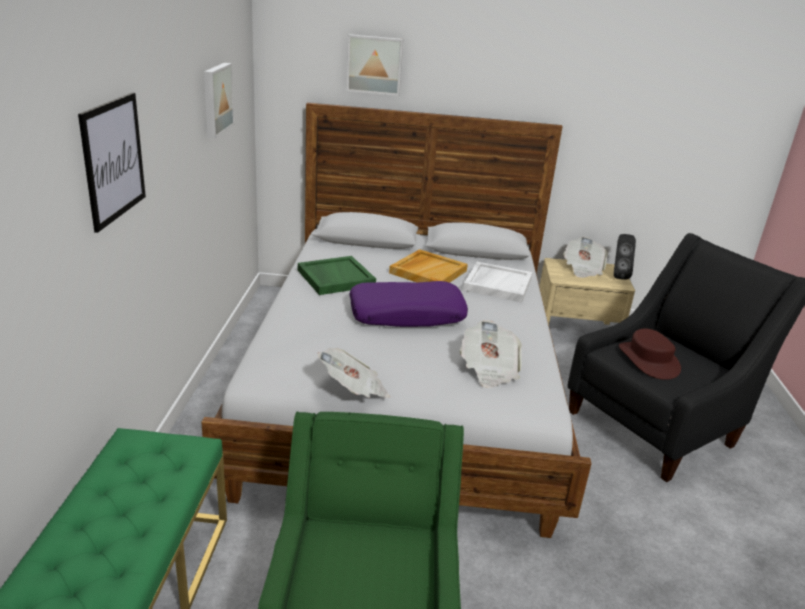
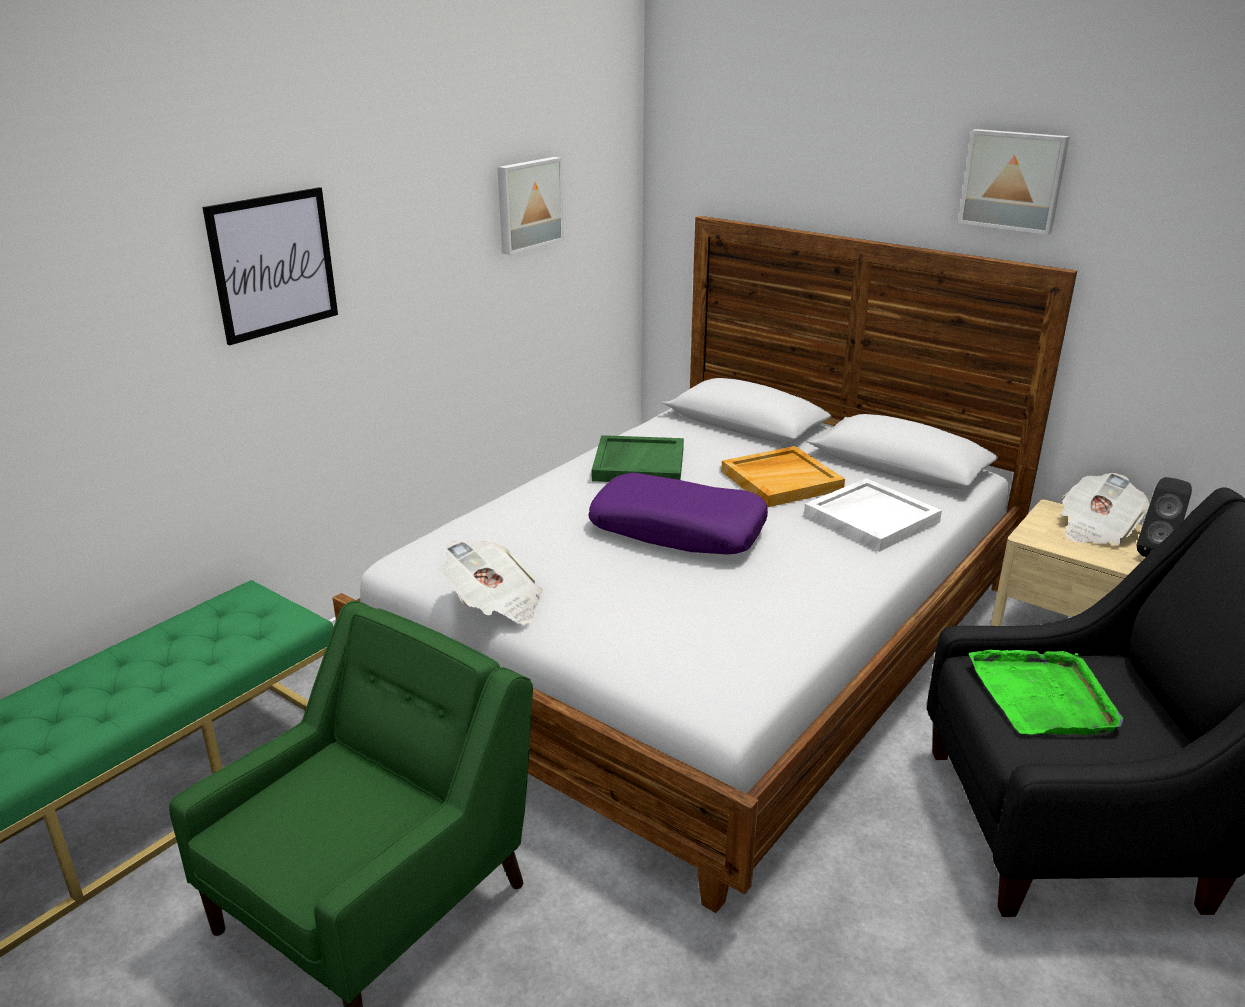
camera: 35 degrees right, 0 degrees up
picture [346,34,403,96] -> picture moved to [958,129,1070,235]
newspaper [460,320,522,388] -> none
brown hat [619,329,681,380] -> green tray [969,650,1123,735]

